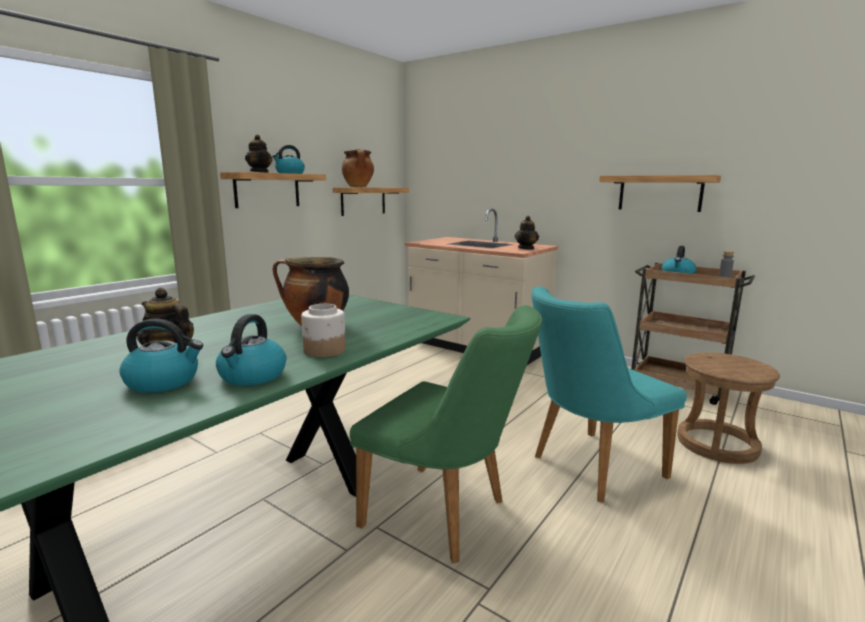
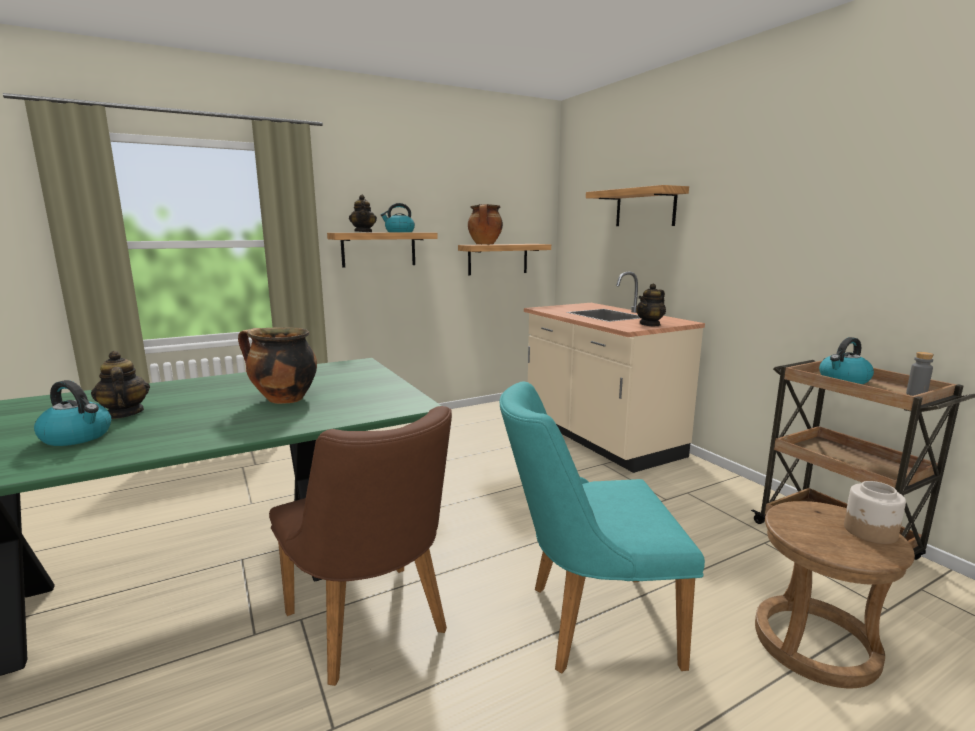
camera: 25 degrees right, 0 degrees up
kettle [216,314,286,386] -> none
jar [301,304,346,357] -> jar moved to [844,481,906,544]
green chair [350,305,542,563] -> brown chair [269,406,452,686]
shelf [599,175,721,212] -> shelf moved to [586,185,689,226]

